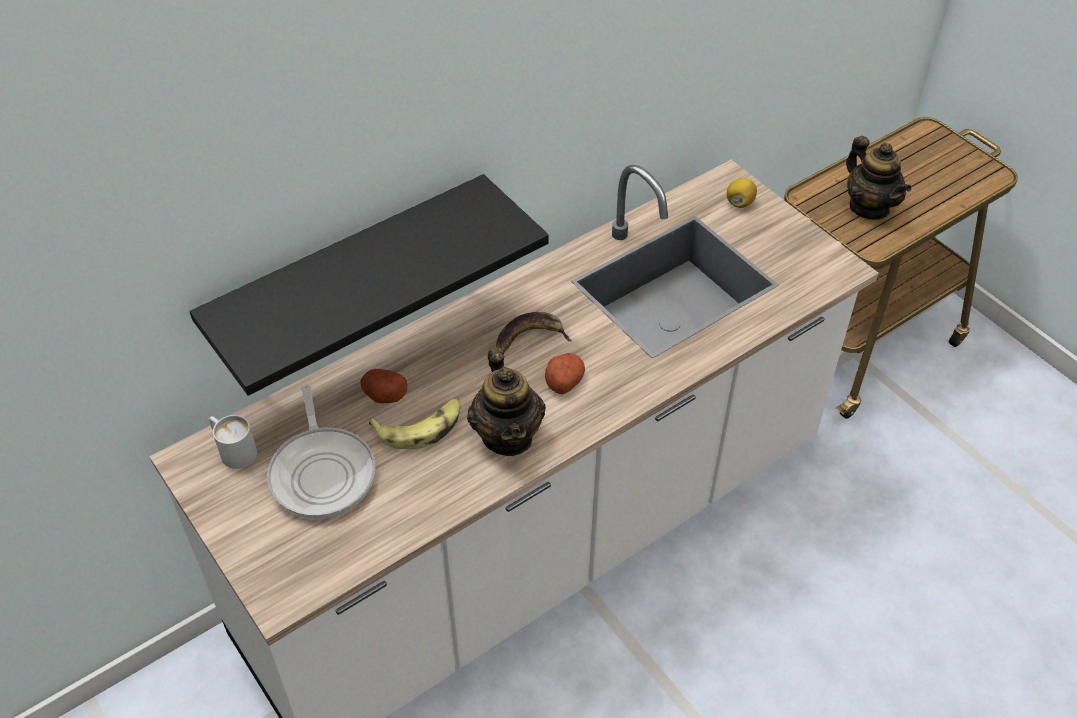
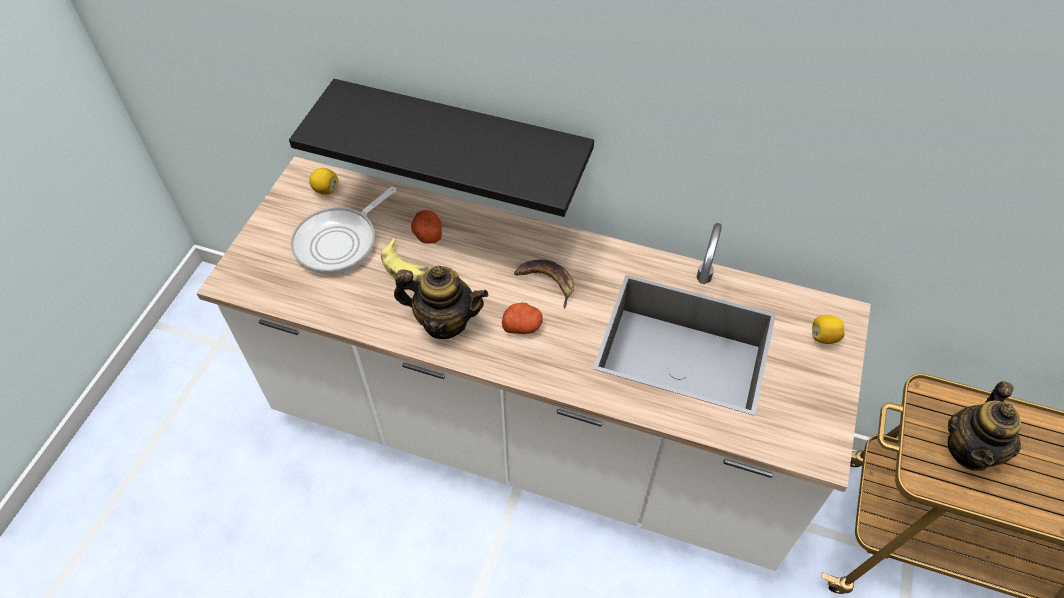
camera: 55 degrees right, 5 degrees up
white mug [209,415,257,469] -> lemon [309,168,338,195]
teapot [467,347,546,456] -> teapot turned 120 degrees counterclockwise [394,266,488,339]

